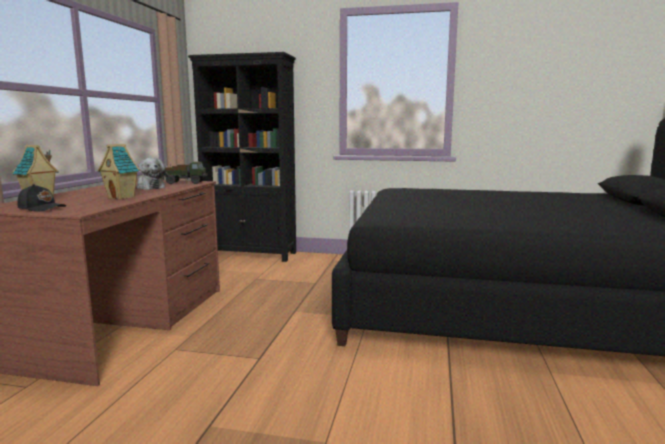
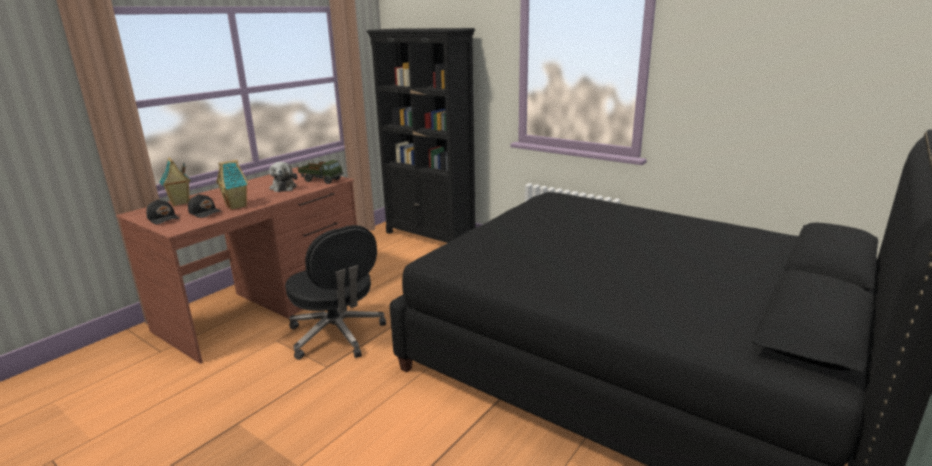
camera: 25 degrees right, 10 degrees up
none -> black cap [188,194,222,218]
none -> black office chair [285,225,386,360]

